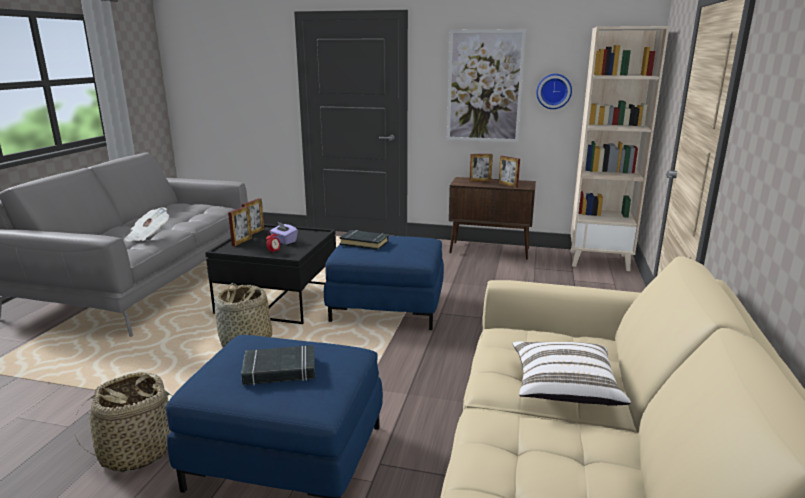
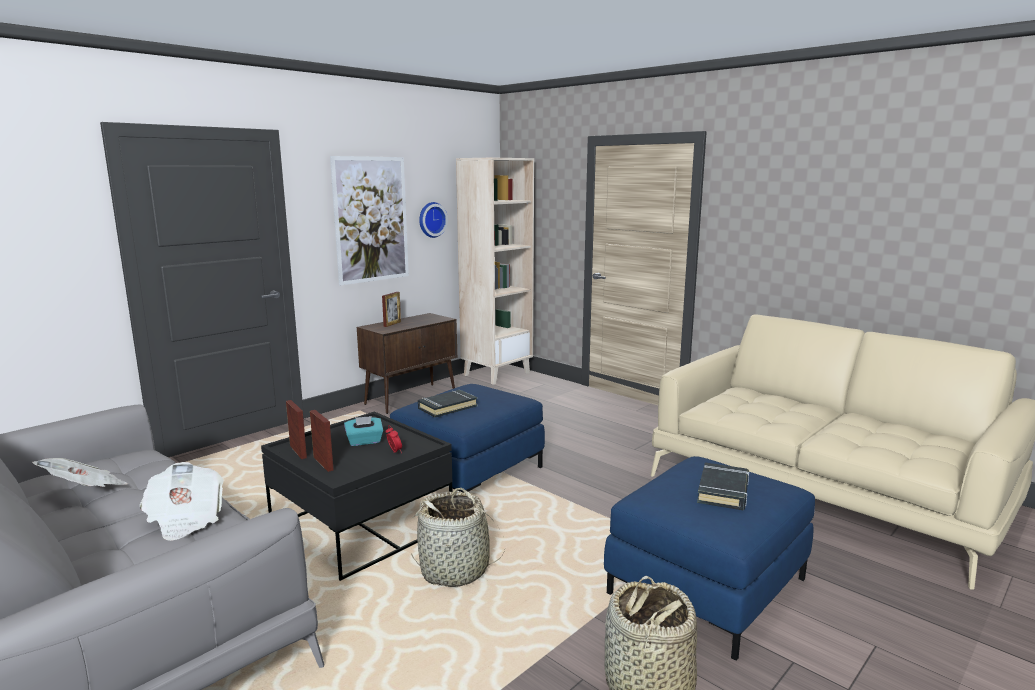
camera: 60 degrees left, 5 degrees down
purple tissue box [270,221,298,245] -> turquoise tissue box [344,416,383,446]
picture frame [499,156,520,188] -> none
white pillow [513,342,631,406] -> none
none -> newspaper [32,458,129,487]

